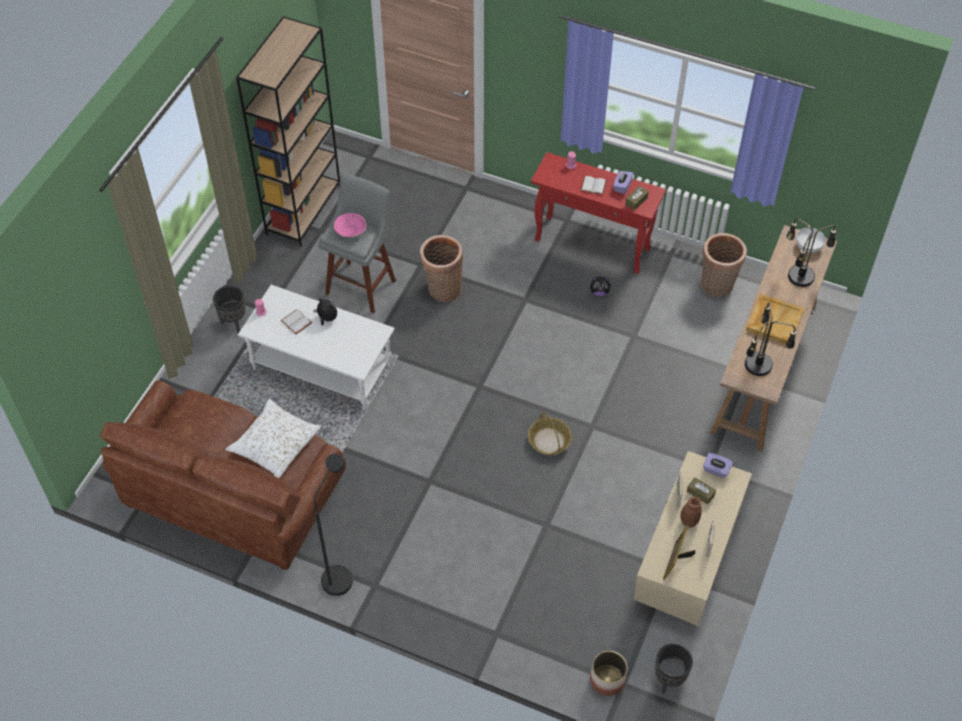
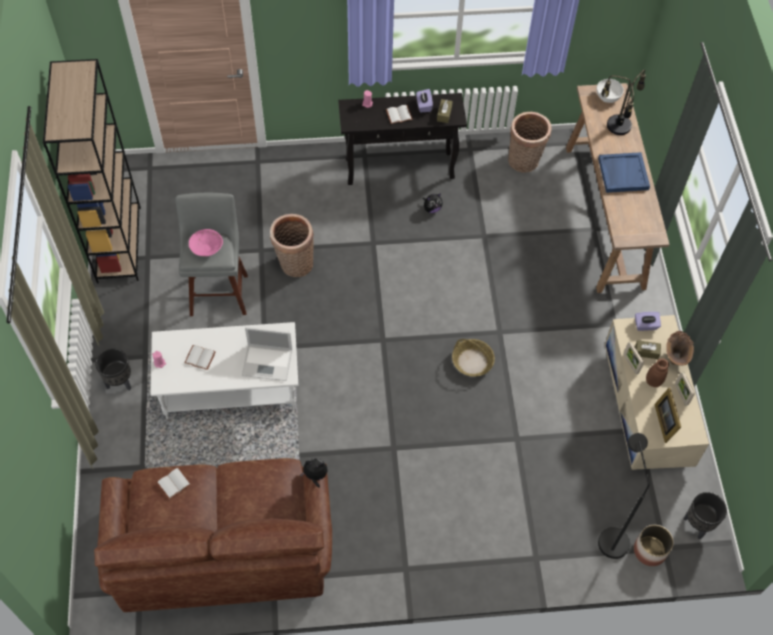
camera: 30 degrees left, 5 degrees up
white pillow [225,399,321,478] -> none
plush toy [313,298,337,326] -> plush toy moved to [300,458,328,487]
black floor lamp [314,454,353,596] -> black floor lamp moved to [598,433,650,559]
red console table [531,152,666,274] -> black console table [338,93,467,185]
table lamp [745,302,796,376] -> none
beige tray [746,294,804,344] -> blue tray [598,152,650,193]
none -> white book [156,467,191,500]
none -> laptop [242,327,292,381]
none -> brown vase [666,331,694,366]

